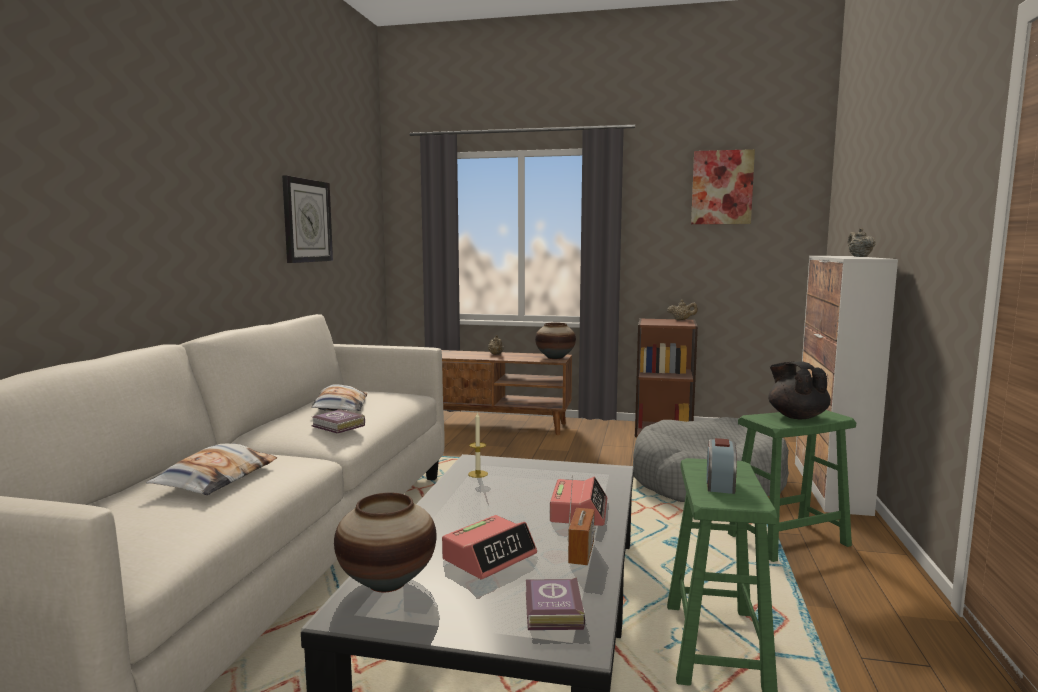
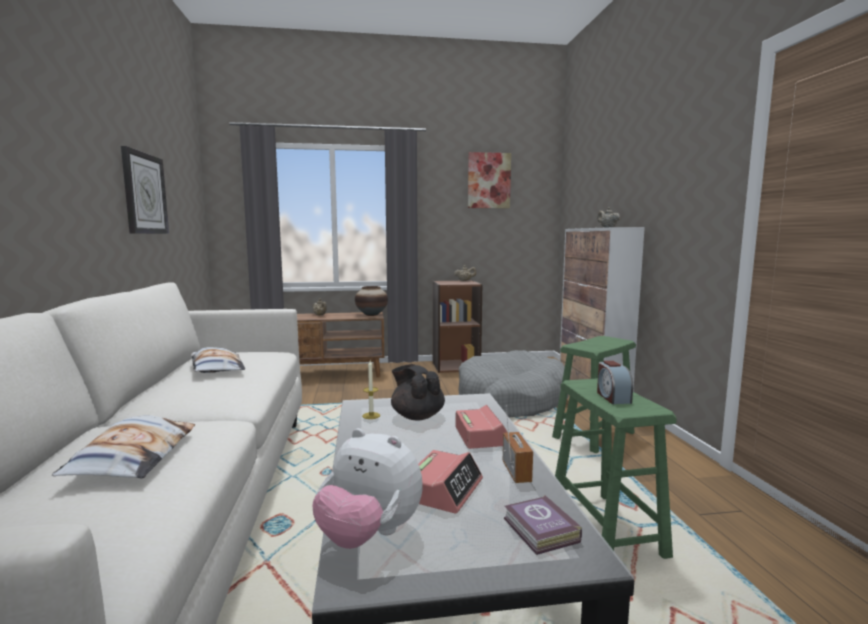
camera: 20 degrees left, 0 degrees up
book [311,409,365,434] -> none
vase [334,493,436,592] -> plush toy [313,428,423,549]
black teapot [768,361,831,419] -> black teapot moved to [391,364,445,421]

